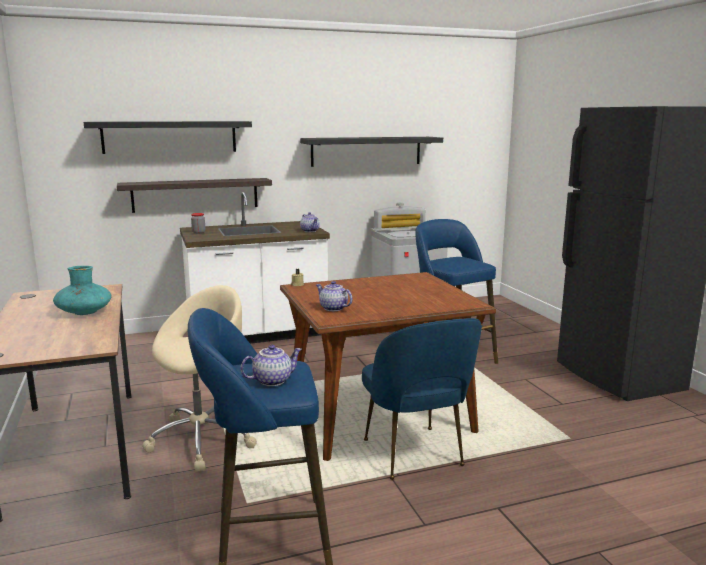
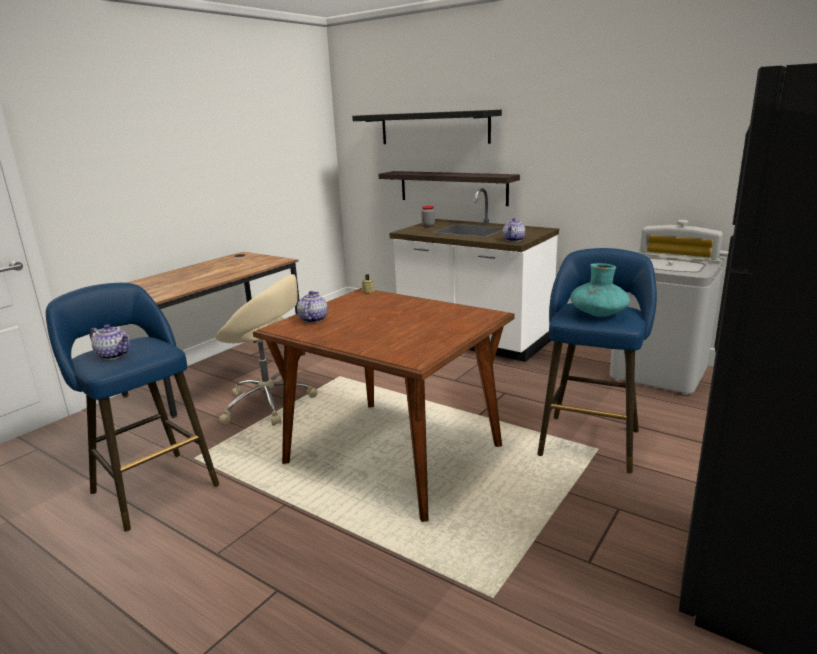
camera: 55 degrees right, 5 degrees up
turquoise vase [53,266,111,315] -> turquoise vase moved to [570,263,630,317]
black shelf [300,137,443,167] -> none
blue chair [362,318,482,480] -> none

